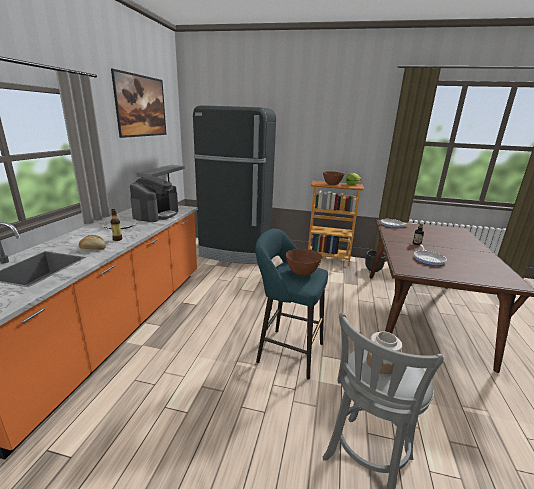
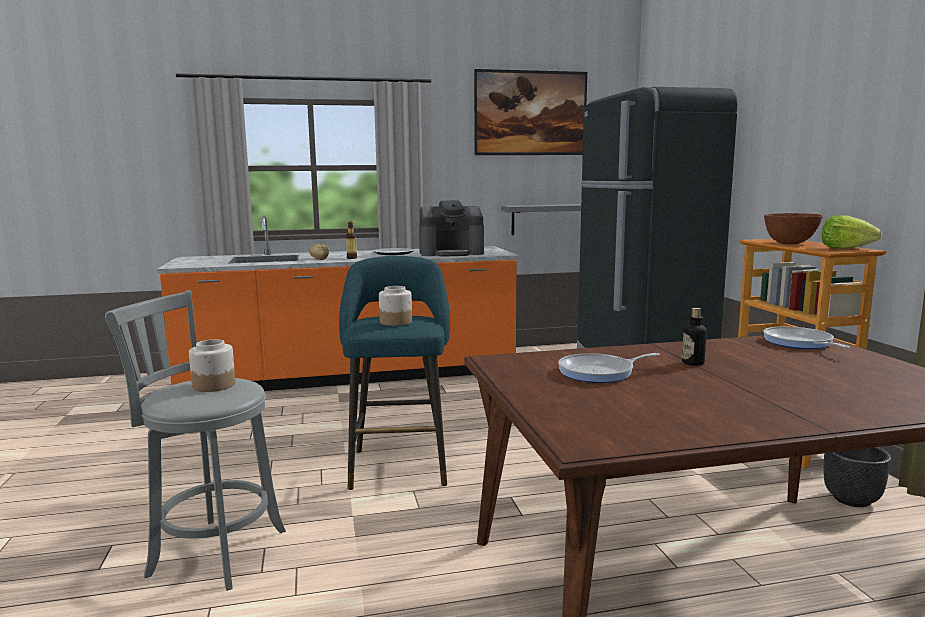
camera: 65 degrees right, 10 degrees down
brown bowl [286,249,322,275] -> jar [379,286,412,326]

